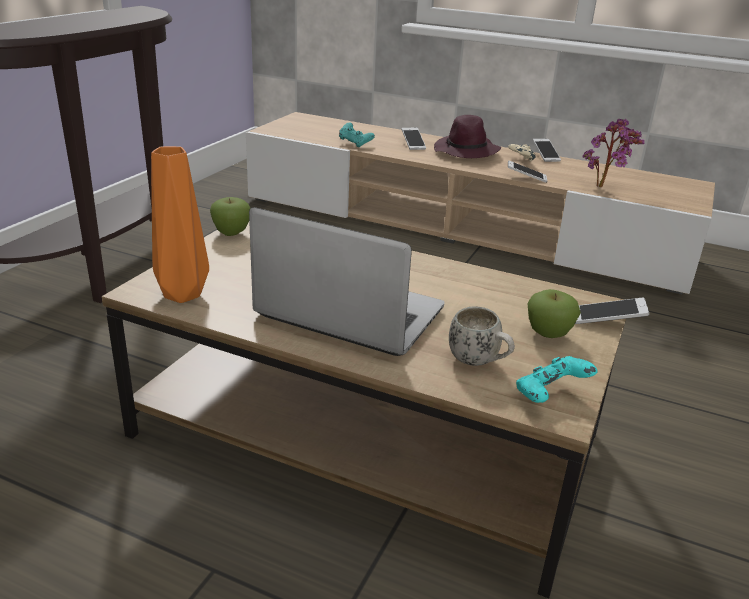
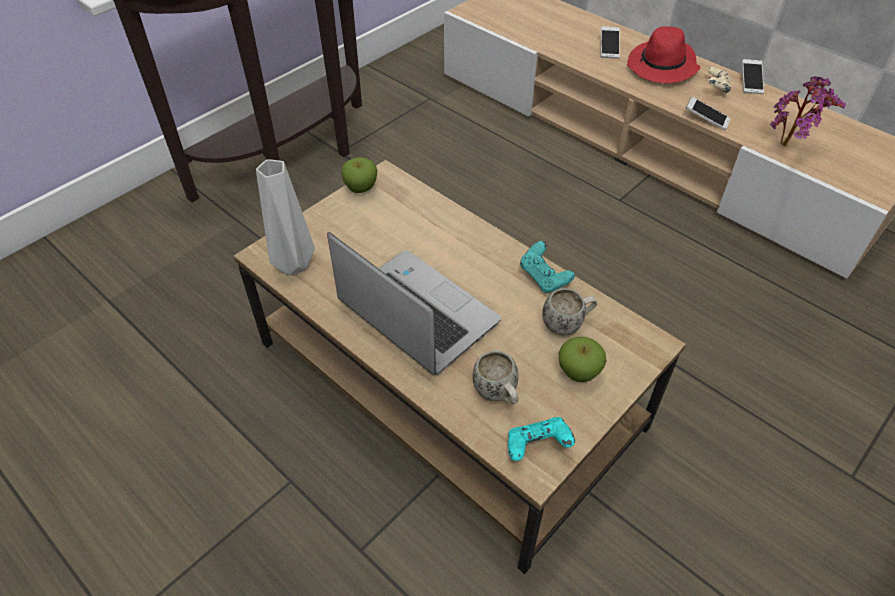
camera: 20 degrees right, 20 degrees up
orange vase [151,146,209,303] -> grey vase [256,159,315,275]
turquoise game controller [339,123,375,147] -> turquoise game controller moved to [520,241,575,293]
purple hat [434,115,501,158] -> red hat [627,26,700,83]
phone [575,298,649,324] -> none
none -> white mug [542,288,597,336]

